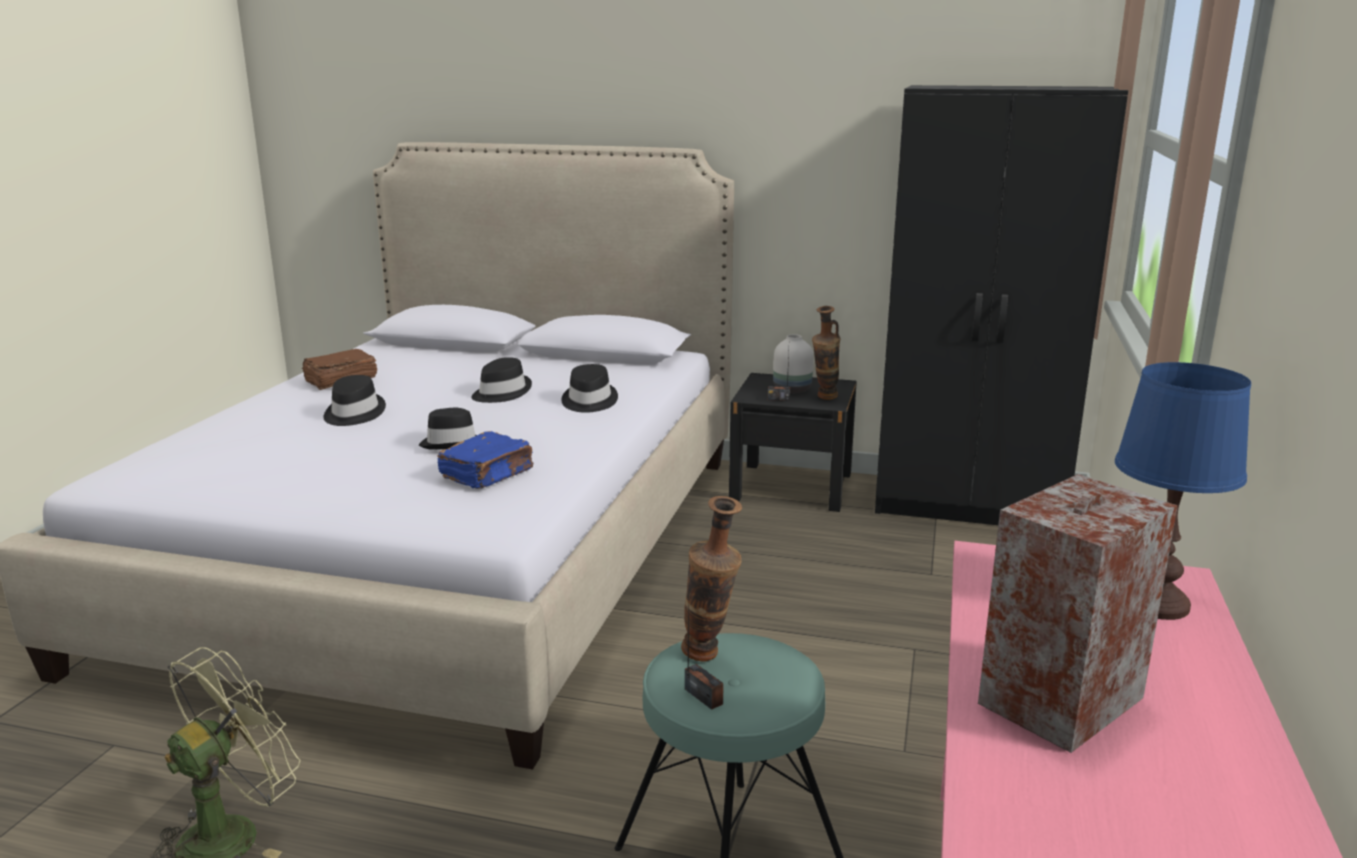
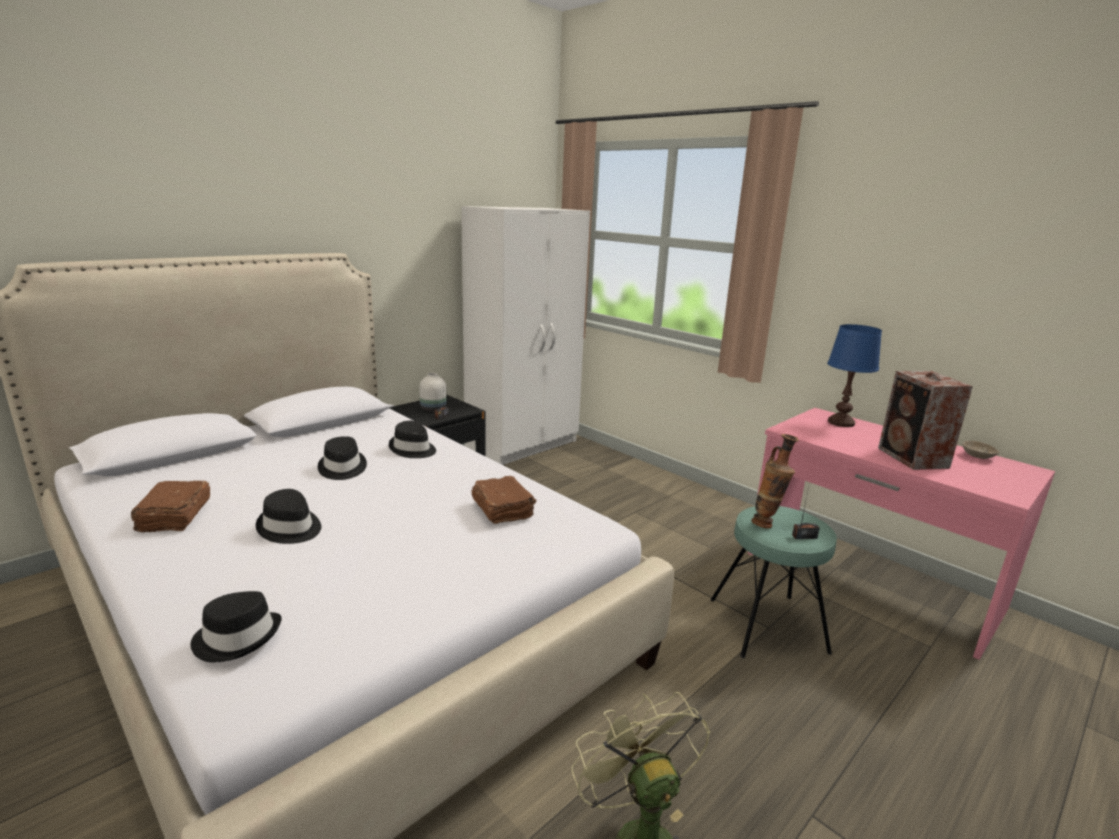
camera: 60 degrees left, 0 degrees up
black hat [419,408,477,450] -> black hat moved to [191,591,282,662]
blue book [437,431,534,489] -> brown book [471,476,536,524]
vase [812,306,841,400] -> none
black wardrobe [875,85,1128,525] -> white wardrobe [461,206,590,465]
none -> beige bowl [963,441,999,459]

